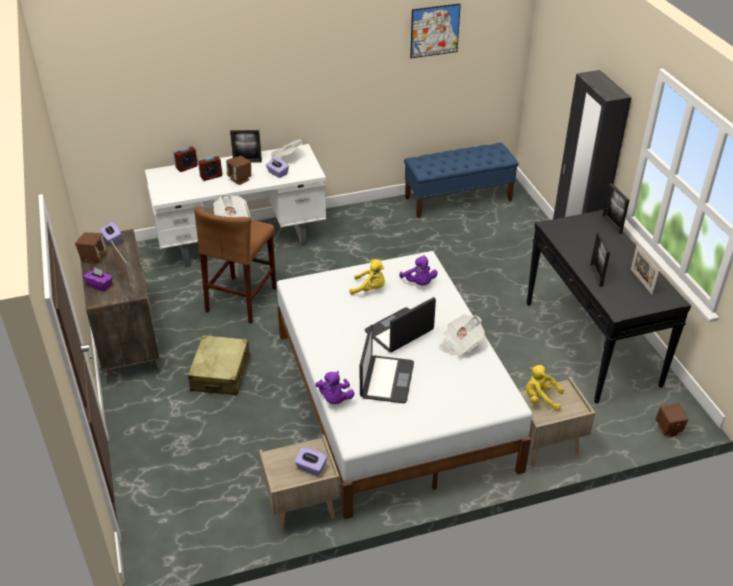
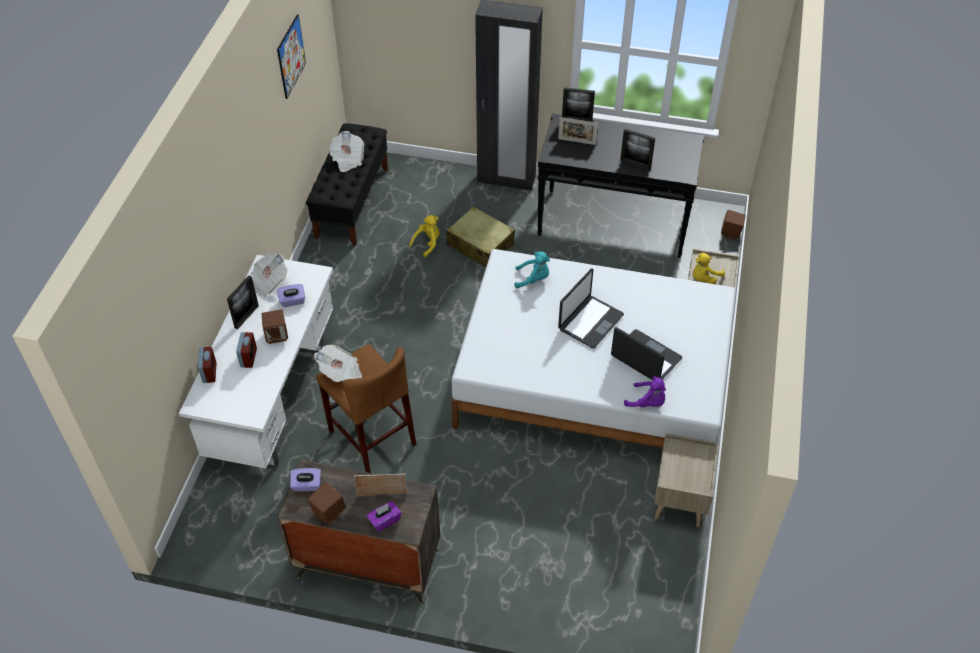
camera: 60 degrees left, 10 degrees up
beige suitcase [188,335,250,396] -> beige suitcase moved to [447,206,515,267]
purple tissue box [294,447,327,475] -> none
yellow plush toy [350,259,385,295] -> yellow plush toy moved to [409,215,440,257]
laptop [365,297,436,352] -> laptop turned 135 degrees counterclockwise [558,268,624,348]
purple plush toy [399,255,437,285] -> turquoise plush toy [515,251,550,288]
blue bench [404,143,519,218] -> black bench [306,123,388,246]
newspaper [439,314,485,357] -> newspaper moved to [329,131,364,172]
picture frame [631,245,659,295] -> picture frame moved to [558,117,598,145]

